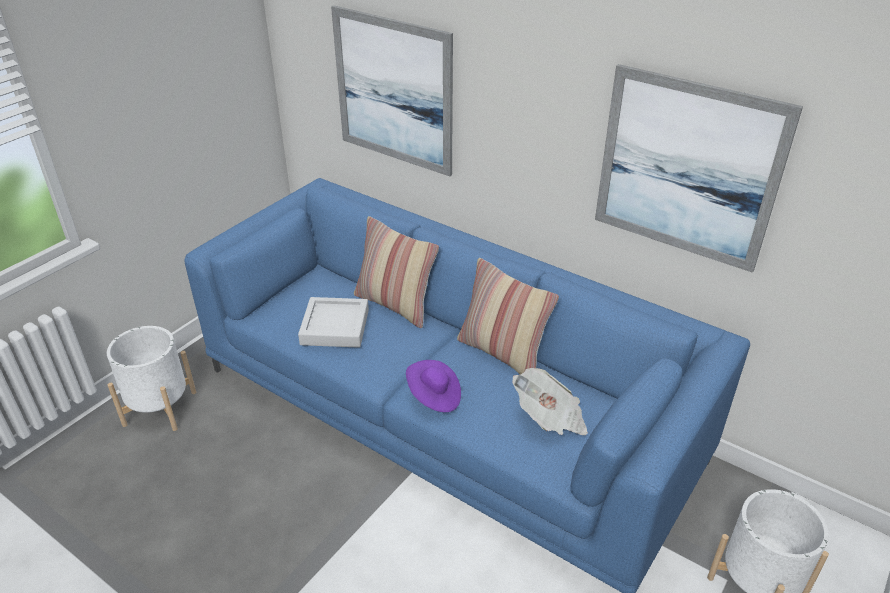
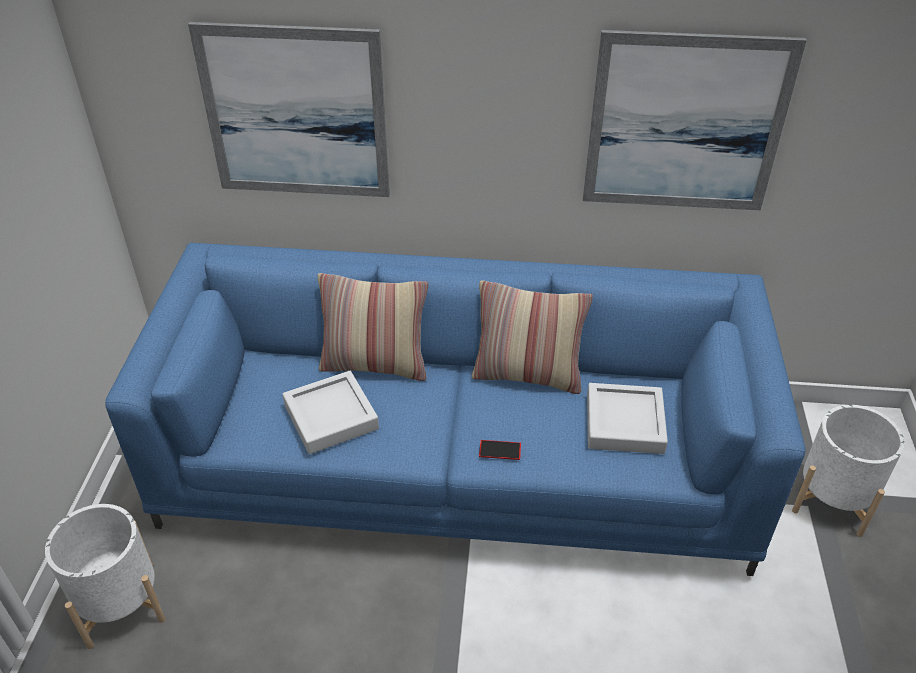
camera: 30 degrees left, 5 degrees up
purple hat [406,360,461,412] -> phone [479,440,521,460]
newspaper [512,368,588,435] -> grey tray [587,383,668,454]

